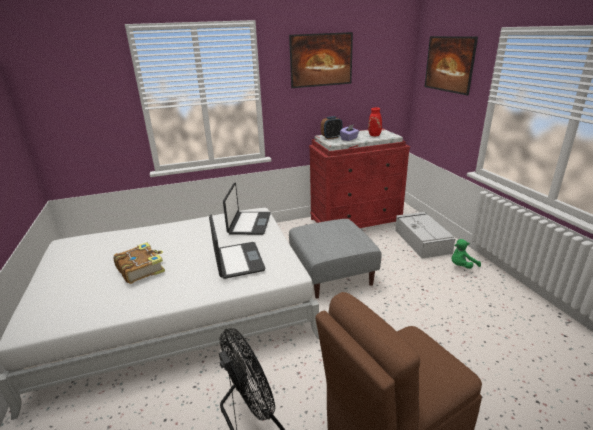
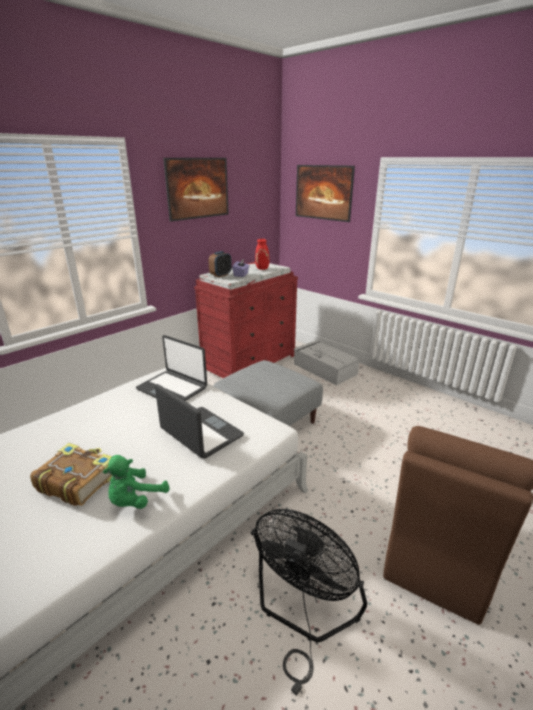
camera: 30 degrees left, 0 degrees up
laptop [223,182,271,235] -> laptop turned 150 degrees clockwise [136,335,207,401]
green plush toy [451,239,481,269] -> green plush toy moved to [103,455,169,509]

